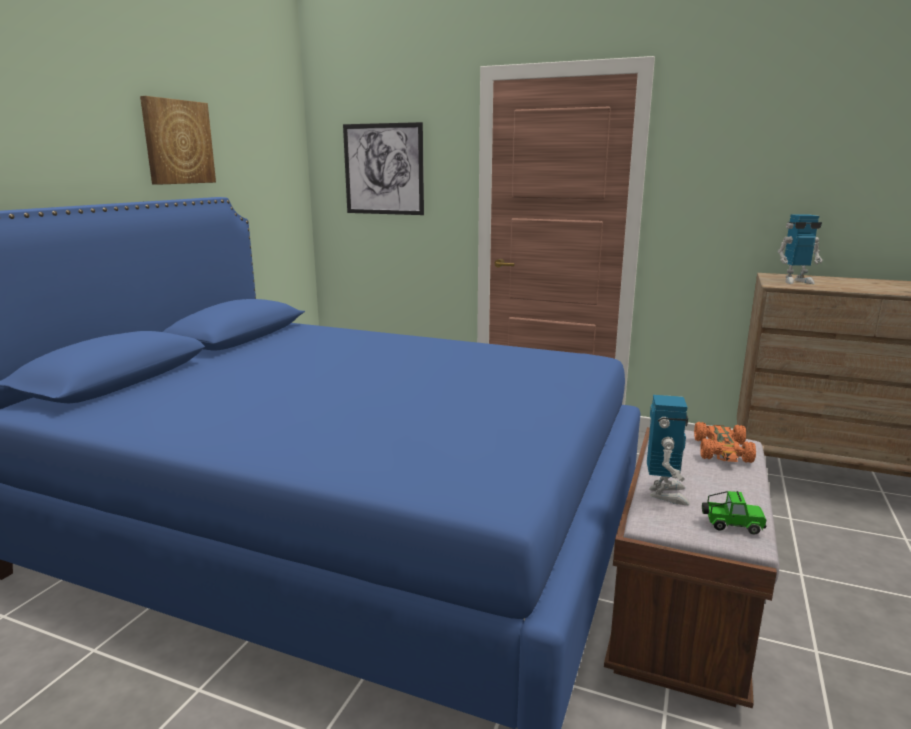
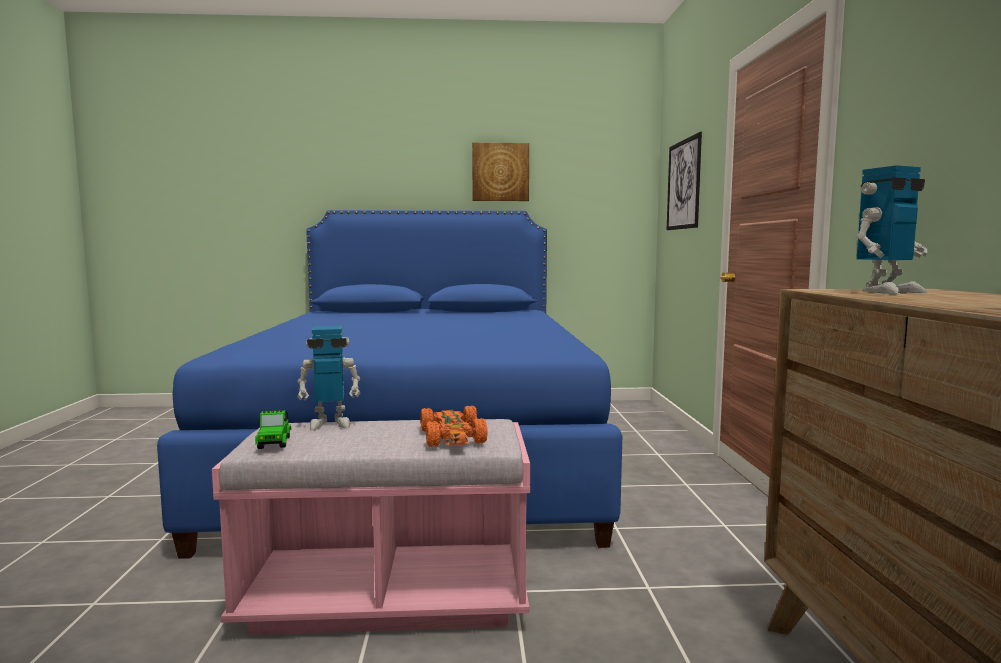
camera: 65 degrees right, 10 degrees down
brown bench [604,427,779,709] -> pink bench [212,419,530,635]
orange toy car [694,422,756,463] -> orange toy car turned 90 degrees counterclockwise [421,405,488,447]
toy robot [778,214,823,284] -> toy robot turned 90 degrees counterclockwise [857,165,927,294]

